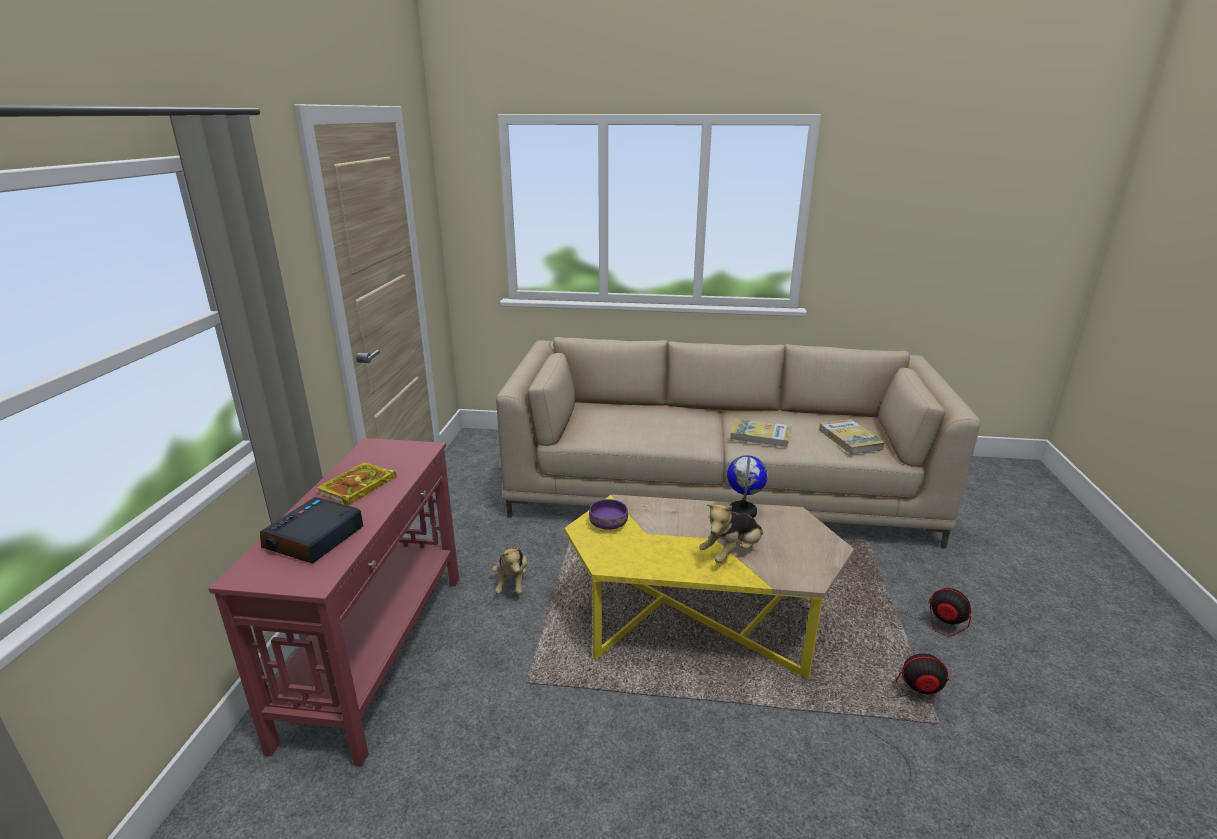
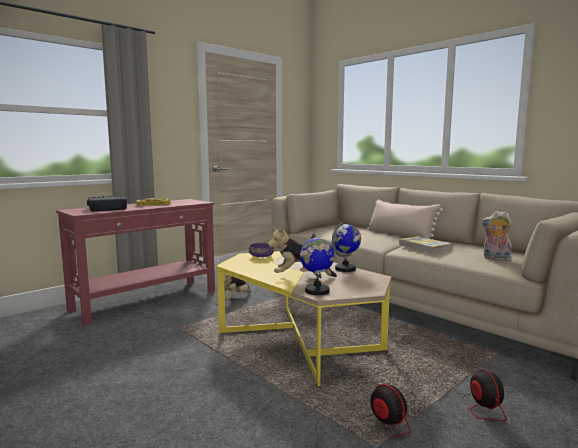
camera: 40 degrees right, 15 degrees down
book [819,419,885,454] -> plush toy [481,211,512,261]
none -> globe [300,233,335,295]
none -> beige pillow [367,199,443,240]

